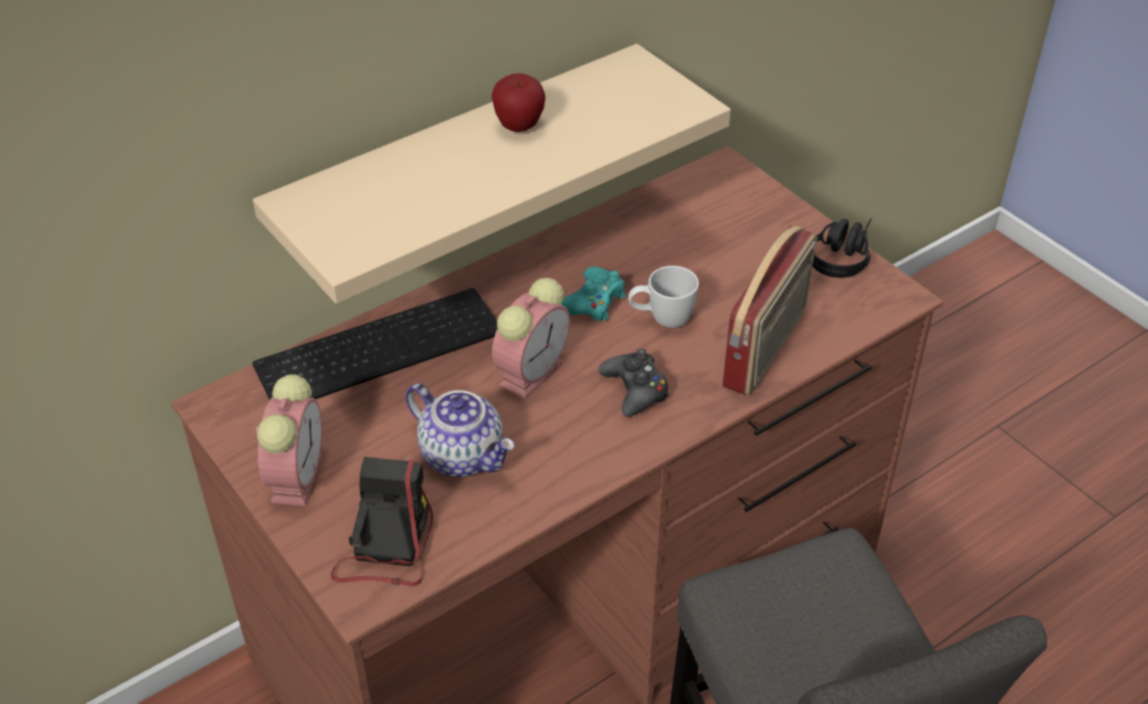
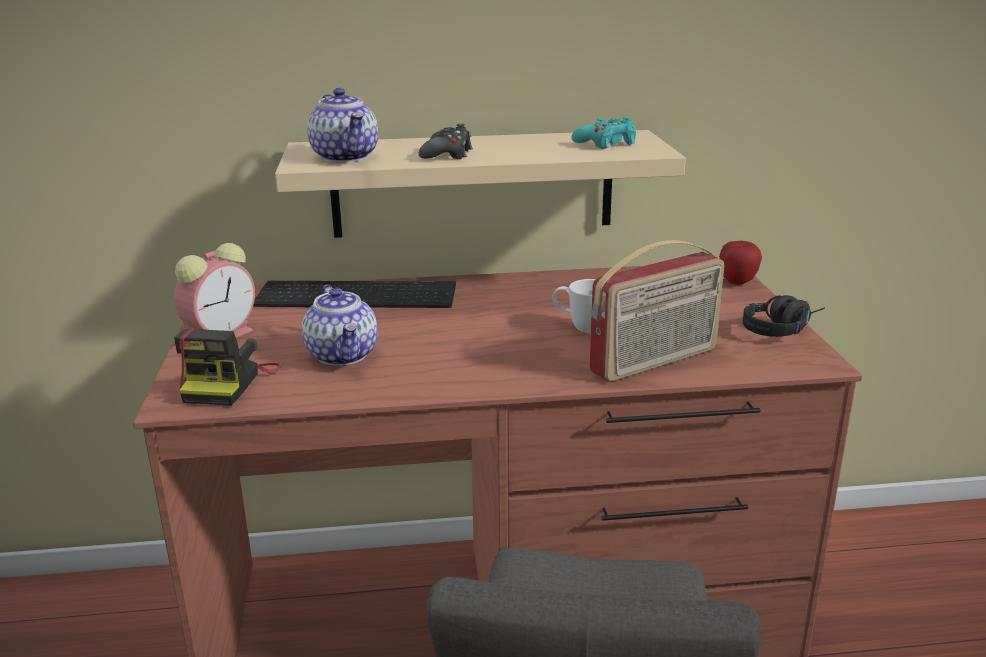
camera: 30 degrees right, 20 degrees down
camera [331,457,433,586] -> camera turned 150 degrees clockwise [174,328,281,406]
apple [492,73,546,132] -> apple moved to [719,240,762,285]
alarm clock [492,278,570,399] -> none
turquoise game controller [559,266,626,321] -> turquoise game controller moved to [571,117,636,149]
black game controller [599,349,669,417] -> black game controller moved to [419,124,473,159]
none -> teapot [307,88,378,162]

